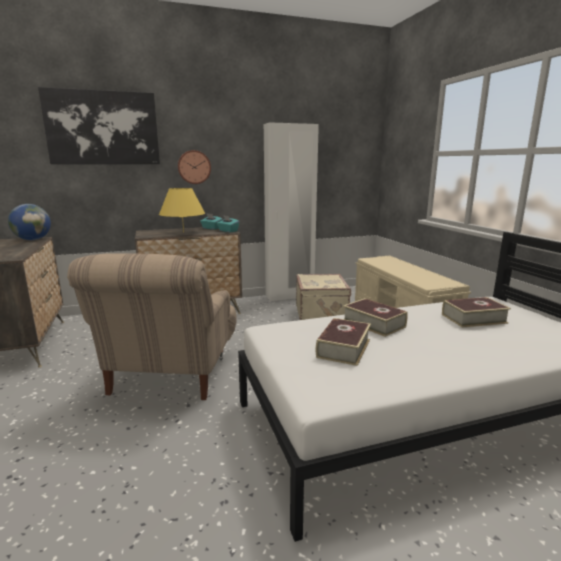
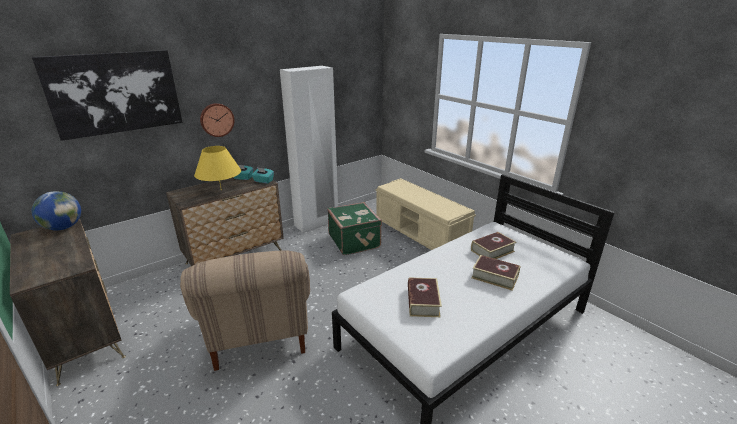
camera: 20 degrees left, 10 degrees up
beige suitcase [296,274,351,320] -> green suitcase [328,202,382,255]
book [343,298,408,337] -> book moved to [471,255,520,291]

